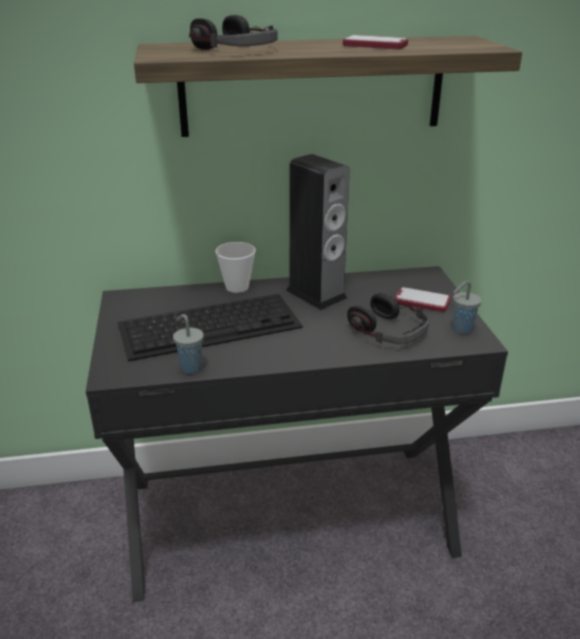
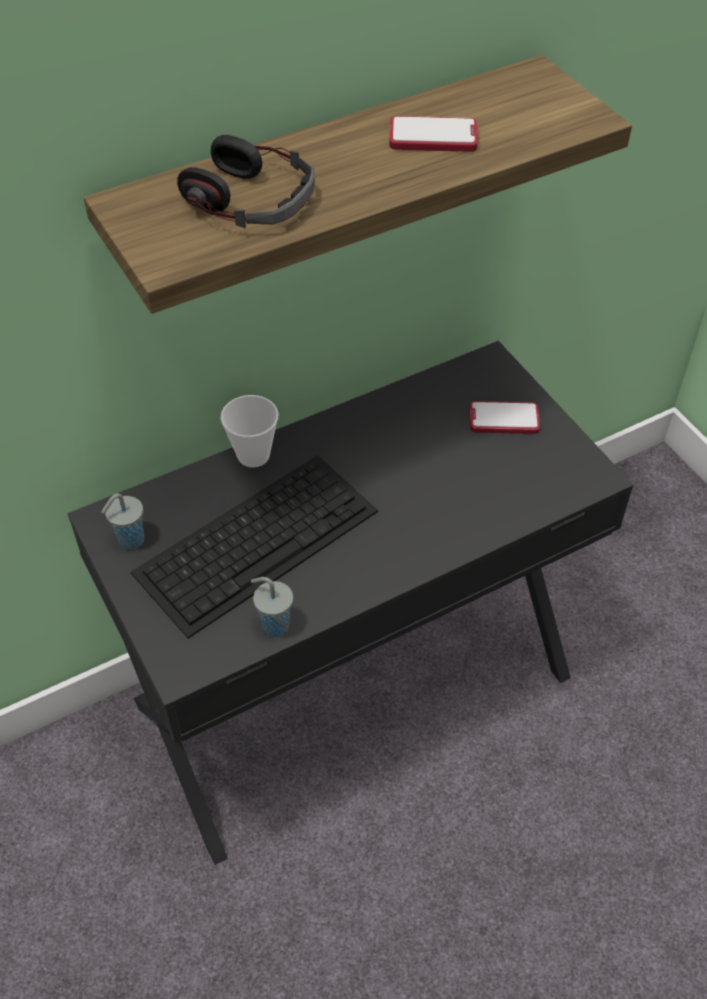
camera: 20 degrees left, 20 degrees up
speaker [286,154,350,310] -> none
headphones [347,293,429,344] -> none
grey cup [453,281,481,334] -> grey cup moved to [101,493,144,550]

